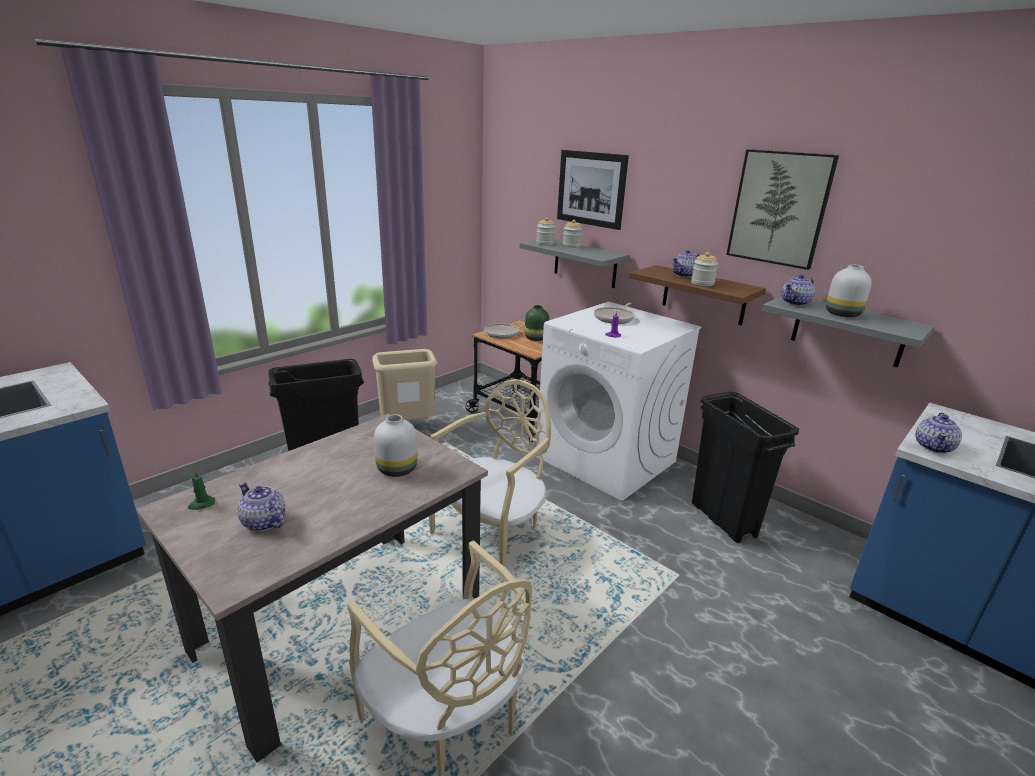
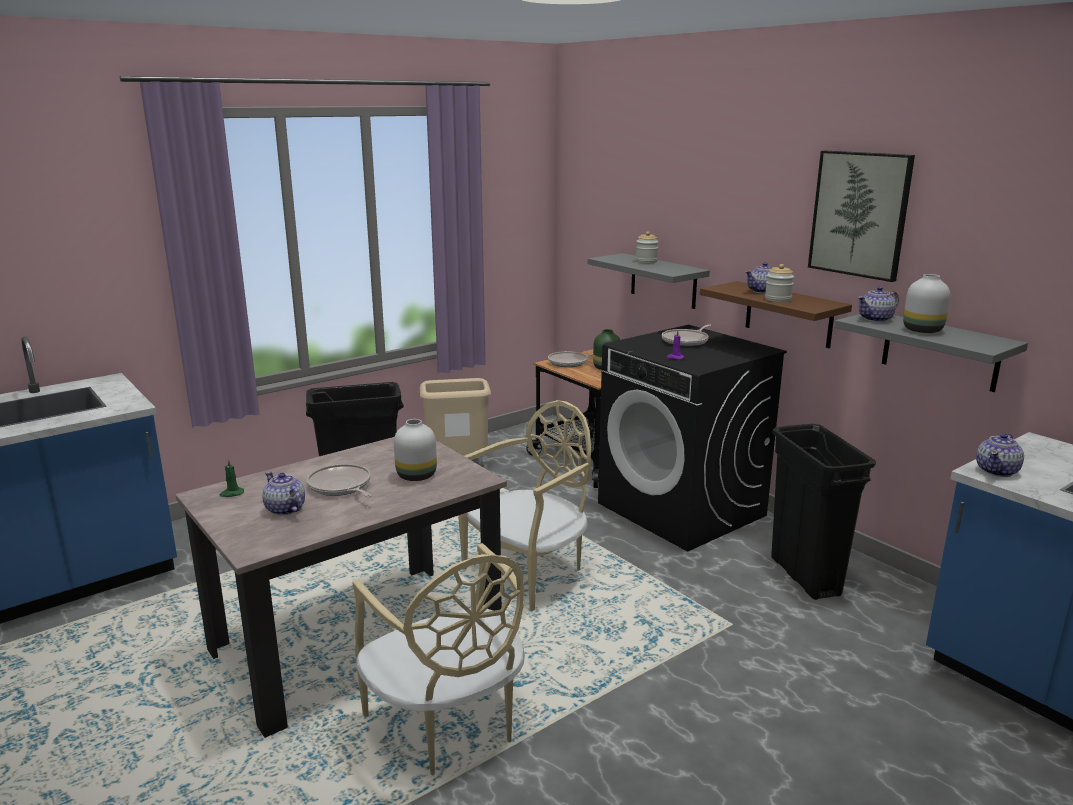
camera: 10 degrees right, 5 degrees down
jar [536,217,556,245] -> none
white washing machine [536,302,701,501] -> black washing machine [598,325,787,551]
picture [557,150,629,230] -> none
none -> frying pan [307,464,372,497]

